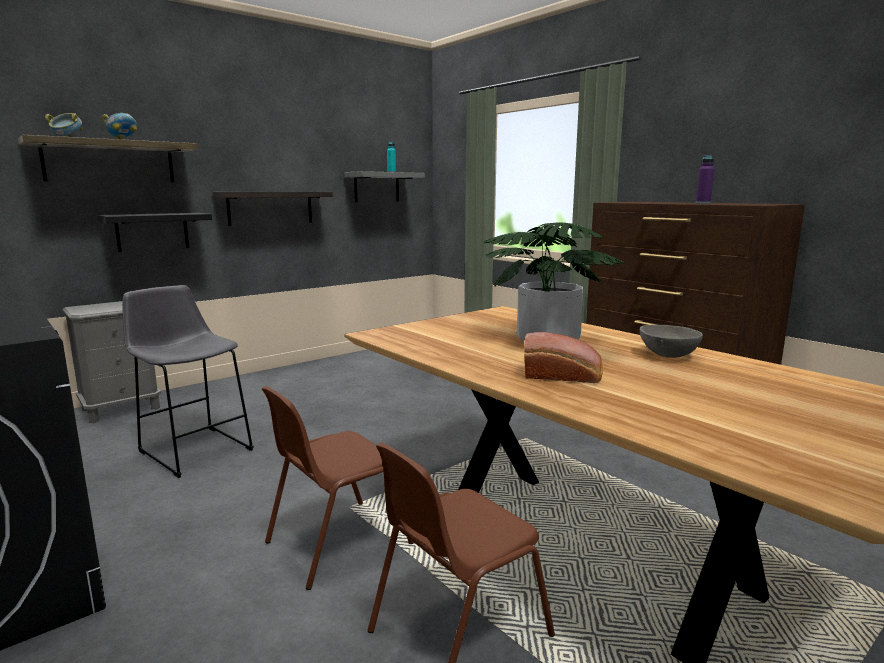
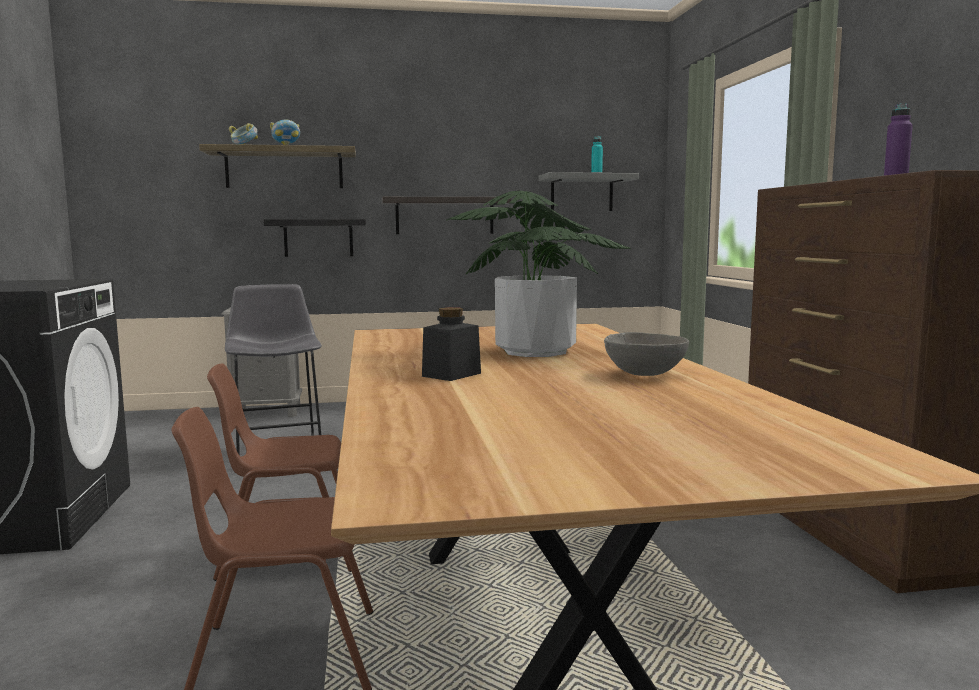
camera: 30 degrees right, 5 degrees down
bread [524,332,603,383] -> black jar [422,307,481,381]

